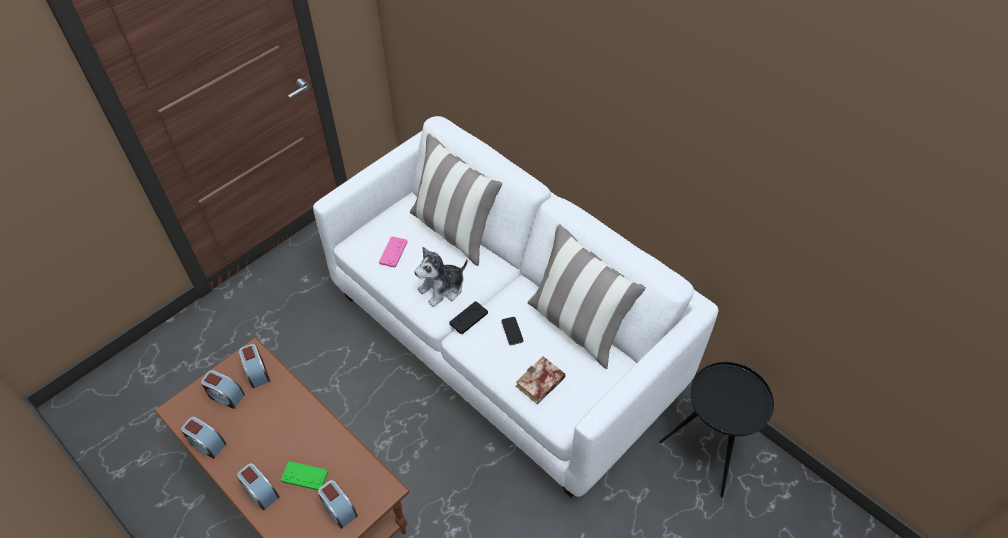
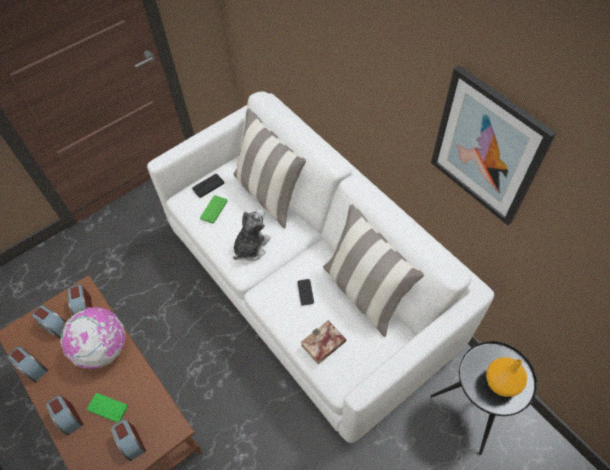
camera: 10 degrees right, 5 degrees up
pink game controller [379,236,408,268] -> green game controller [200,195,227,224]
plush toy [414,247,467,307] -> plush toy turned 150 degrees clockwise [233,209,271,261]
black game controller [449,301,488,334] -> black game controller moved to [192,174,224,198]
none -> globe [60,307,125,369]
none -> picture [431,65,557,225]
none -> orange vase [486,357,527,397]

